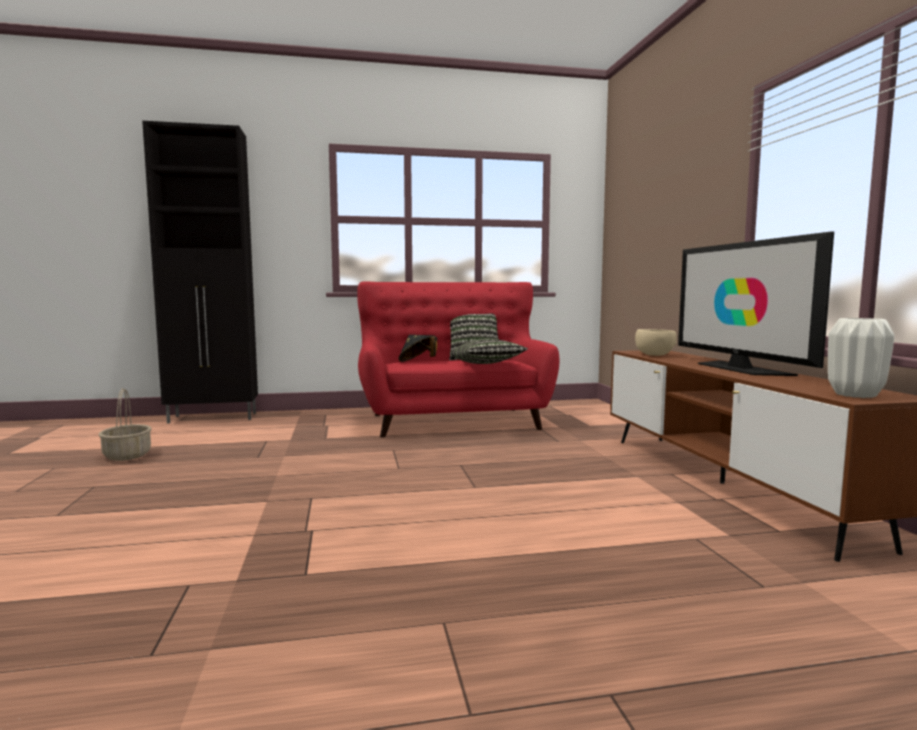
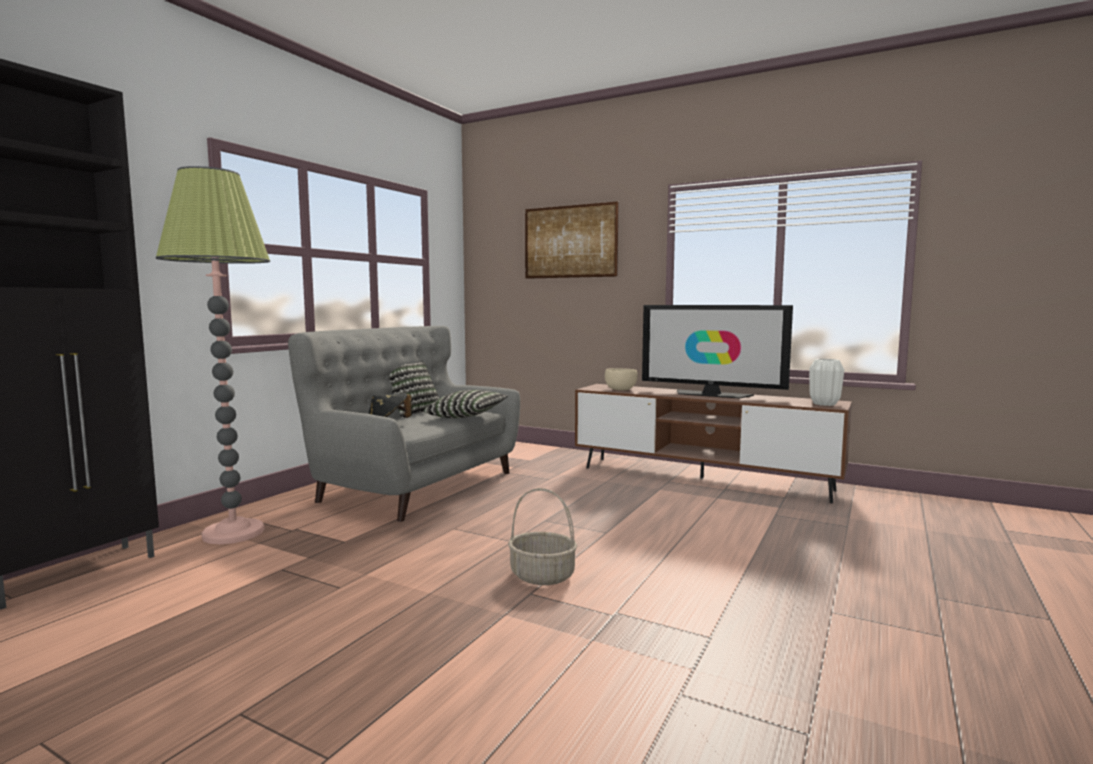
camera: 50 degrees left, 0 degrees up
basket [99,388,151,461] -> basket moved to [508,488,577,585]
red sofa [357,281,559,438] -> grey sofa [288,326,520,522]
none -> floor lamp [156,166,270,544]
none -> picture [525,201,619,279]

